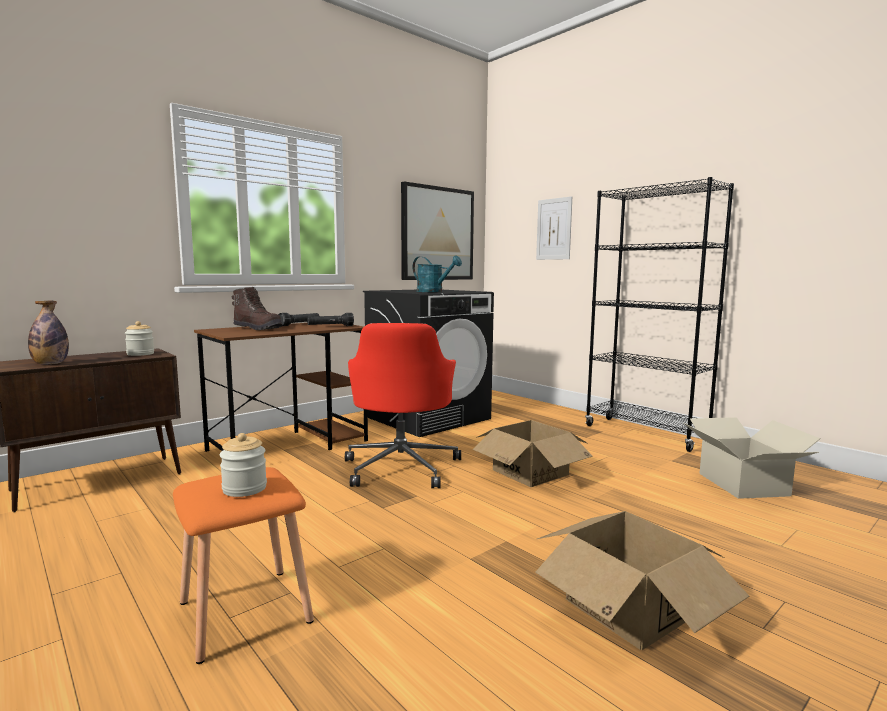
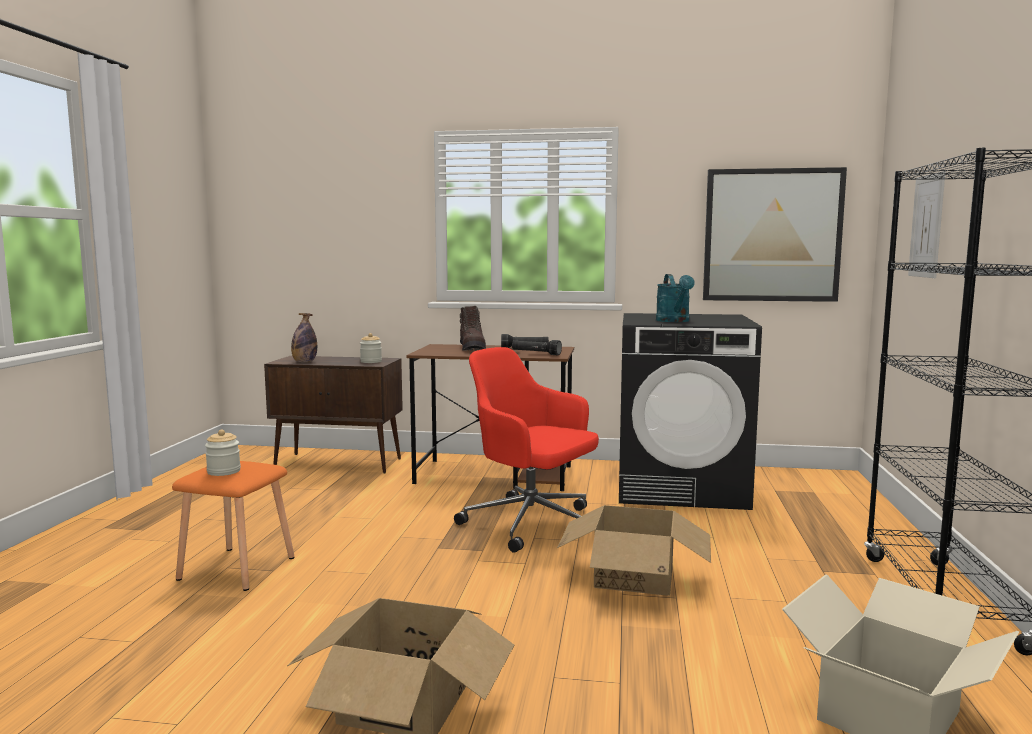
camera: 50 degrees right, 0 degrees up
red office chair [345,323,461,488] -> red office chair turned 75 degrees clockwise [454,347,599,553]

